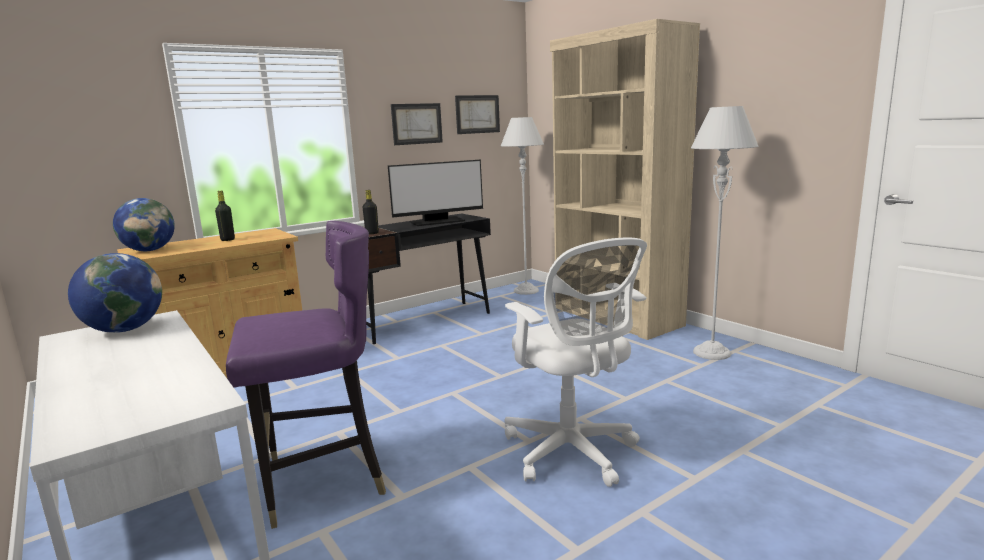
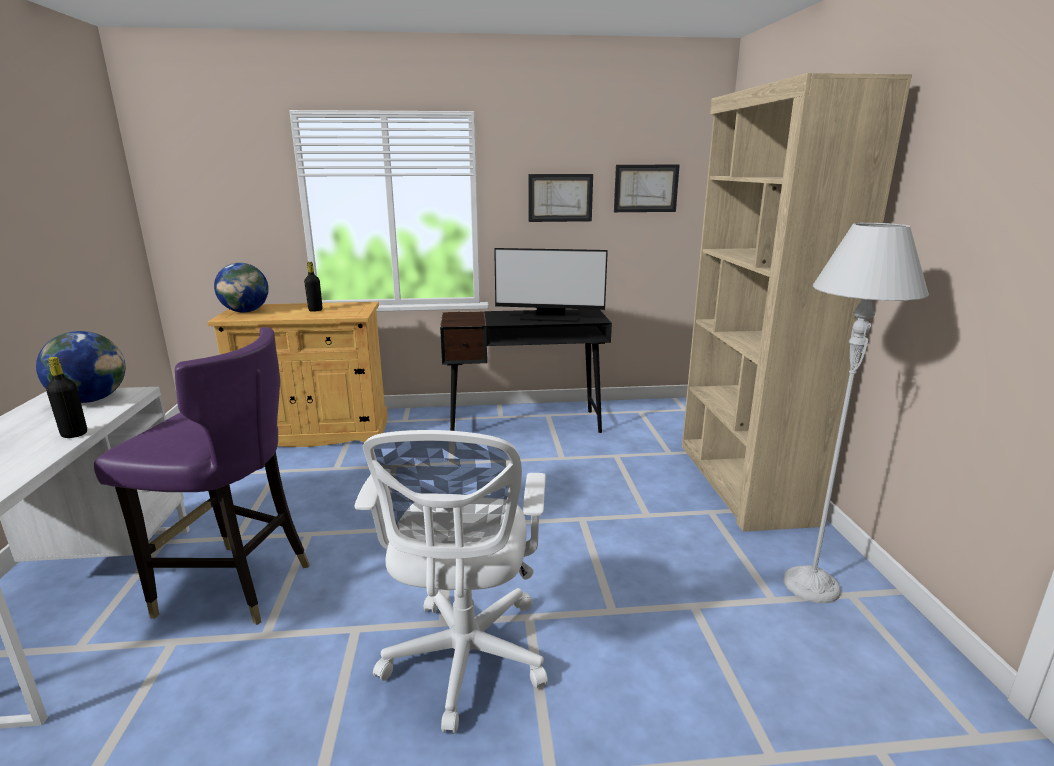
camera: 30 degrees right, 5 degrees up
black bottle [363,190,379,234] -> black bottle moved to [46,357,87,438]
grey floor lamp [501,117,544,295] -> none

